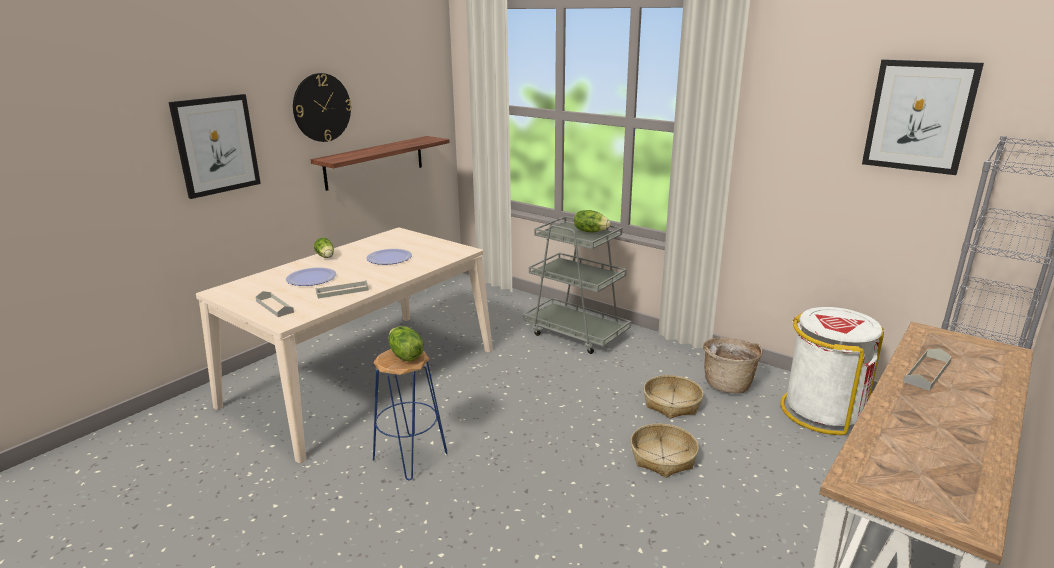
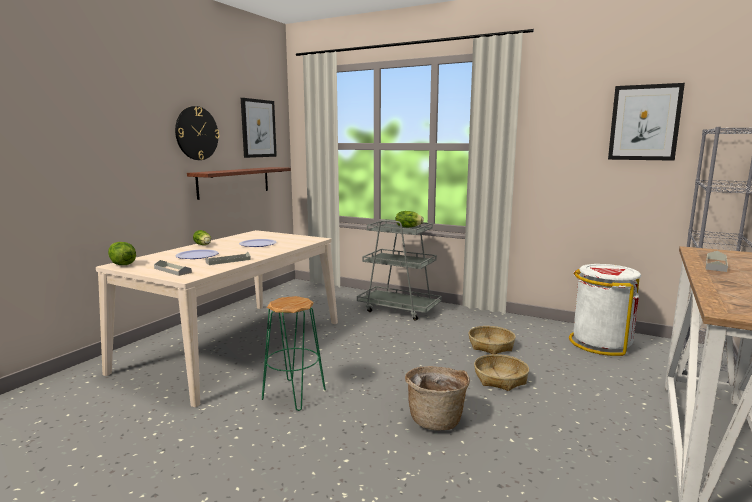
camera: 10 degrees left, 10 degrees down
picture [169,94,261,199] -> picture moved to [241,98,277,158]
blue stool [373,349,448,480] -> green stool [262,296,326,411]
lettuce [388,326,424,362] -> lettuce moved to [108,242,136,265]
basket [703,337,763,393] -> basket moved to [405,366,470,431]

